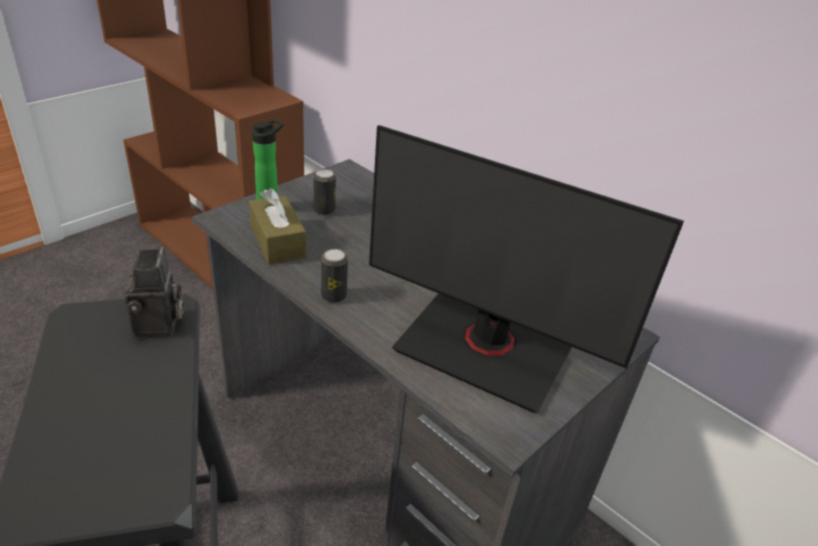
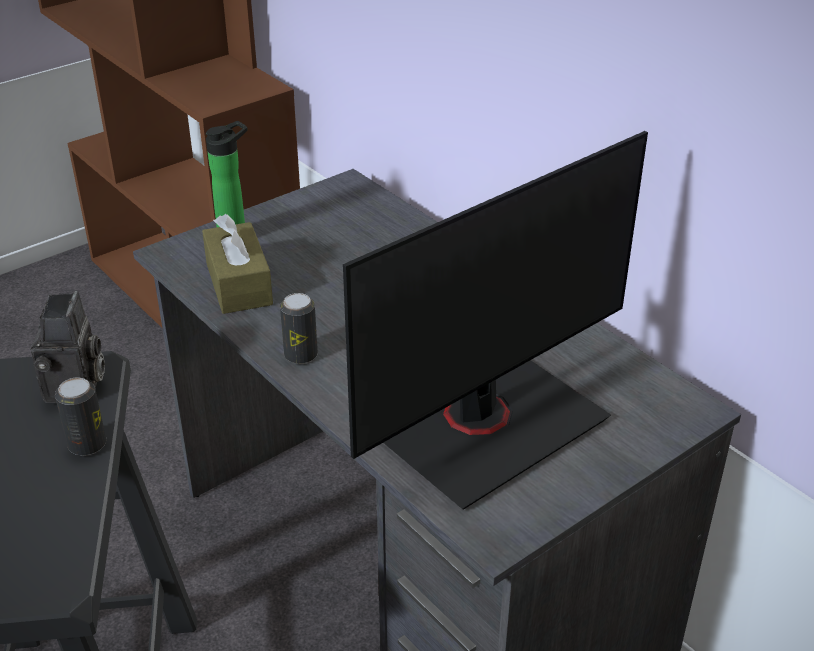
camera: 10 degrees right, 0 degrees up
can [313,169,336,216] -> can moved to [55,377,106,456]
monitor [369,125,684,412] -> monitor turned 75 degrees counterclockwise [343,131,648,510]

